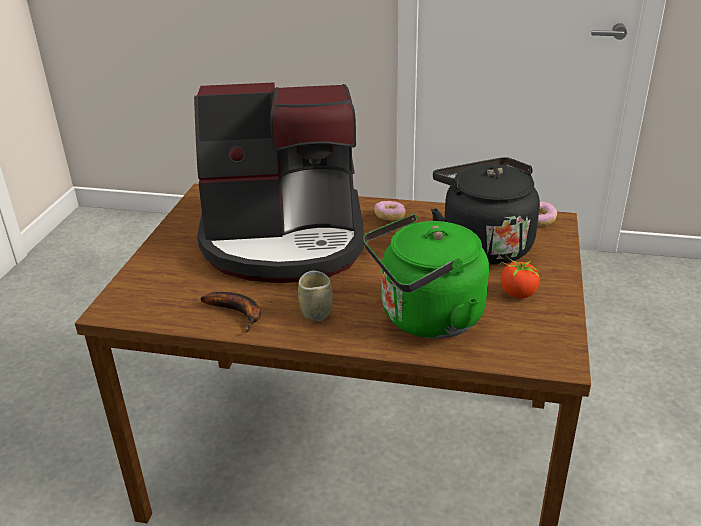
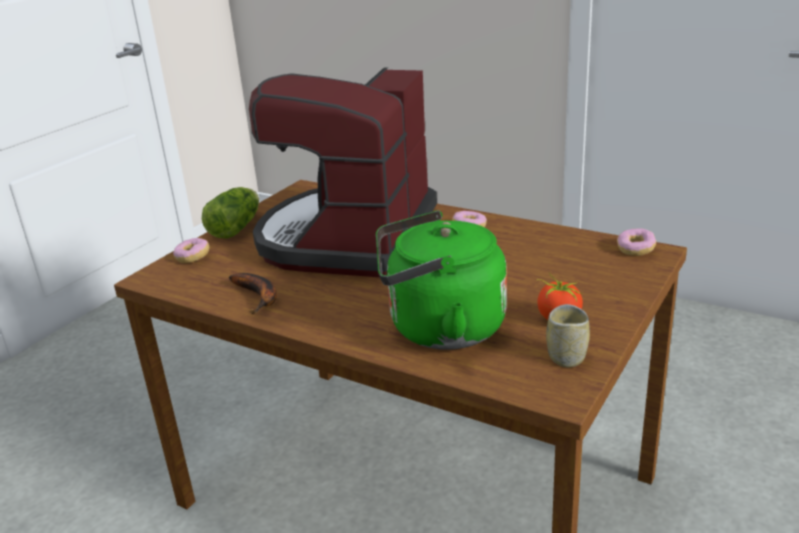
camera: 20 degrees right, 5 degrees down
coffee machine [194,82,364,283] -> coffee machine turned 90 degrees clockwise [249,67,437,277]
cup [298,271,333,322] -> cup moved to [546,304,590,368]
black kettle [431,157,540,265] -> none
none -> donut [173,238,209,263]
none -> lettuce [202,187,259,239]

